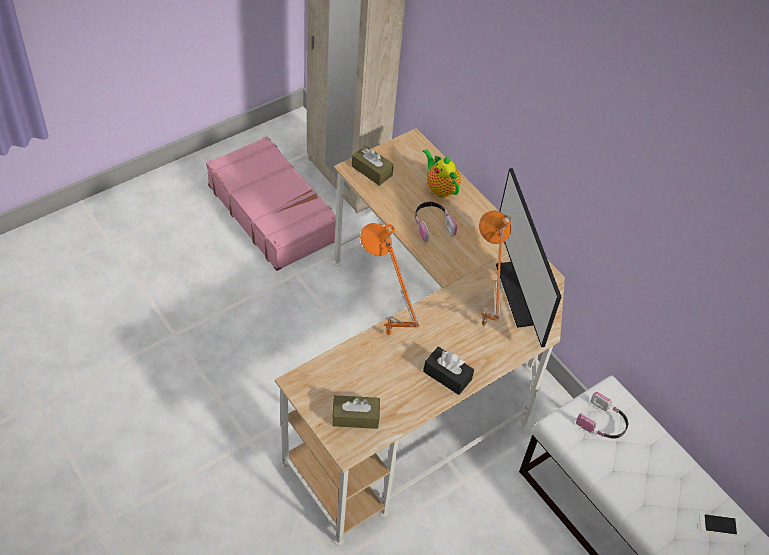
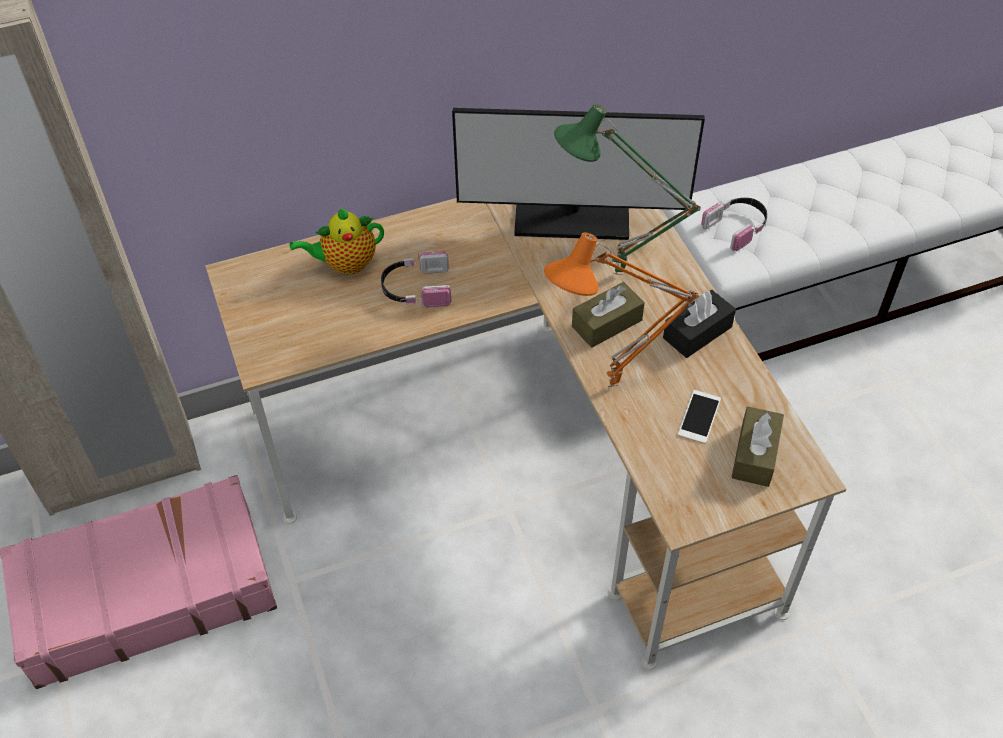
camera: 70 degrees left, 0 degrees up
brown tissue box [352,145,394,186] -> brown tissue box moved to [572,282,645,348]
orange table lamp [479,211,512,326] -> green table lamp [554,104,701,275]
phone [699,513,740,536] -> phone moved to [678,390,721,444]

